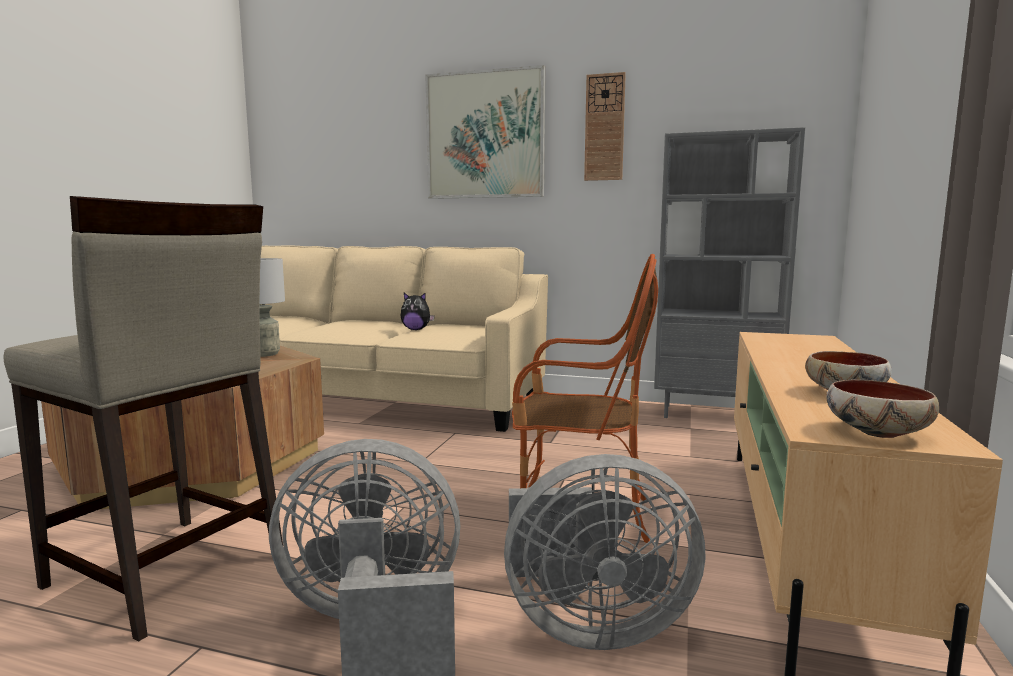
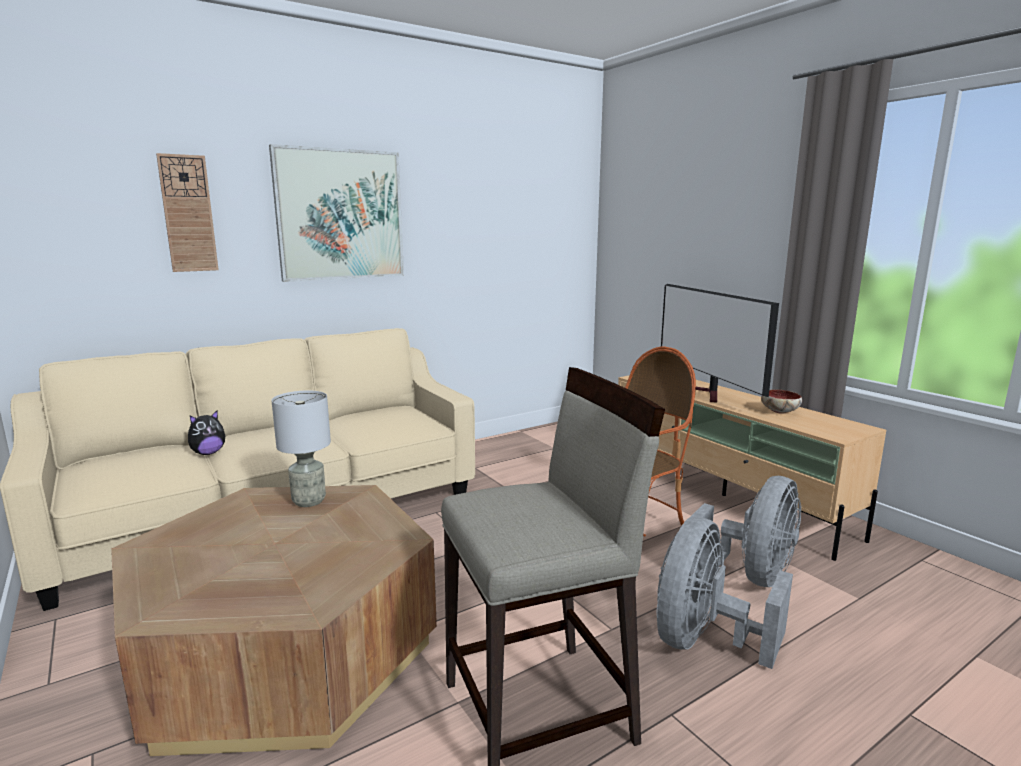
camera: 50 degrees left, 5 degrees up
plush toy [401,293,435,330] -> plush toy moved to [188,411,225,455]
wall clock [584,72,626,181] -> wall clock moved to [156,153,219,272]
grey bookcase [654,127,805,418] -> none
bowl [826,380,939,438] -> none
none -> television [661,284,779,402]

